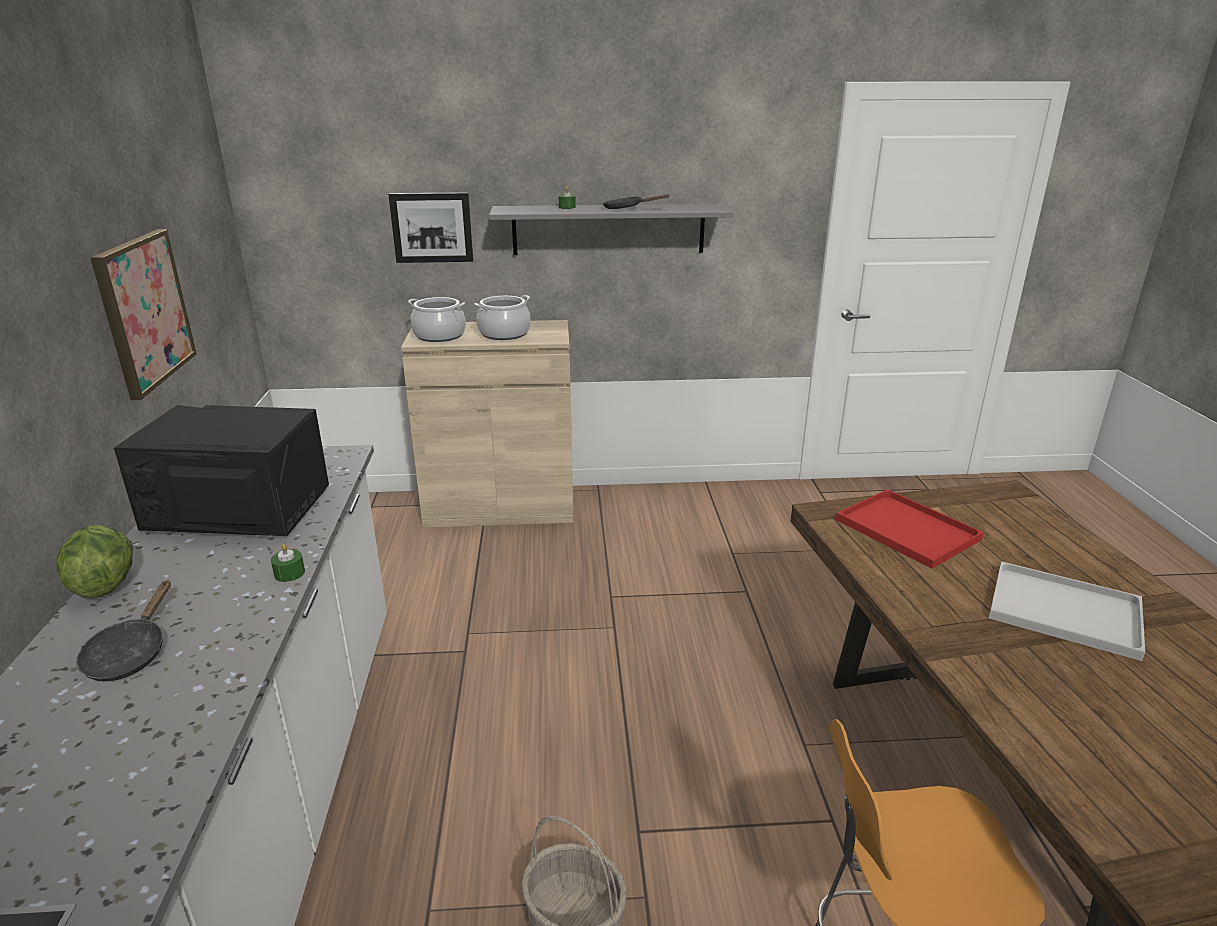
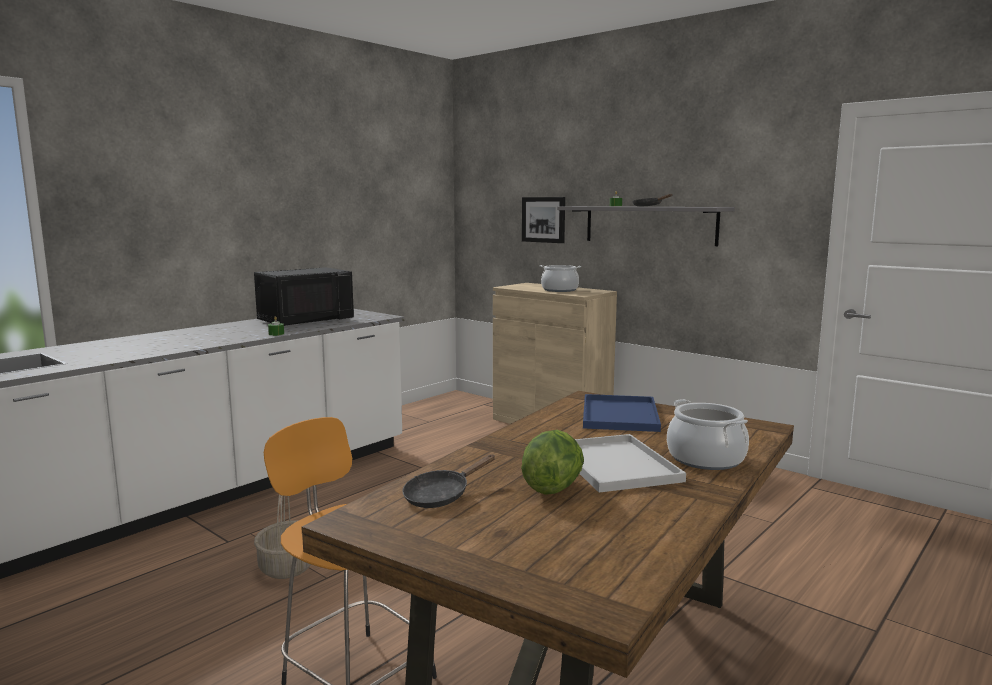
camera: 45 degrees right, 15 degrees down
lettuce [56,525,133,598] -> lettuce moved to [521,430,584,495]
black frying pan [76,580,171,681] -> black frying pan moved to [402,455,495,508]
picture [90,229,197,400] -> none
black microwave [114,405,329,537] -> black microwave turned 90 degrees clockwise [254,267,354,326]
cooking pot [408,297,466,342] -> cooking pot moved to [667,399,749,470]
red tray [836,489,984,569] -> blue tray [583,394,661,432]

